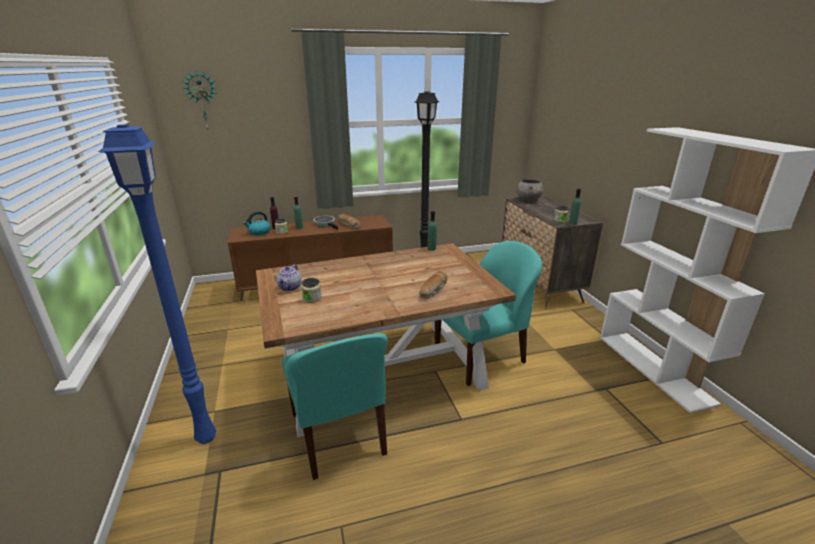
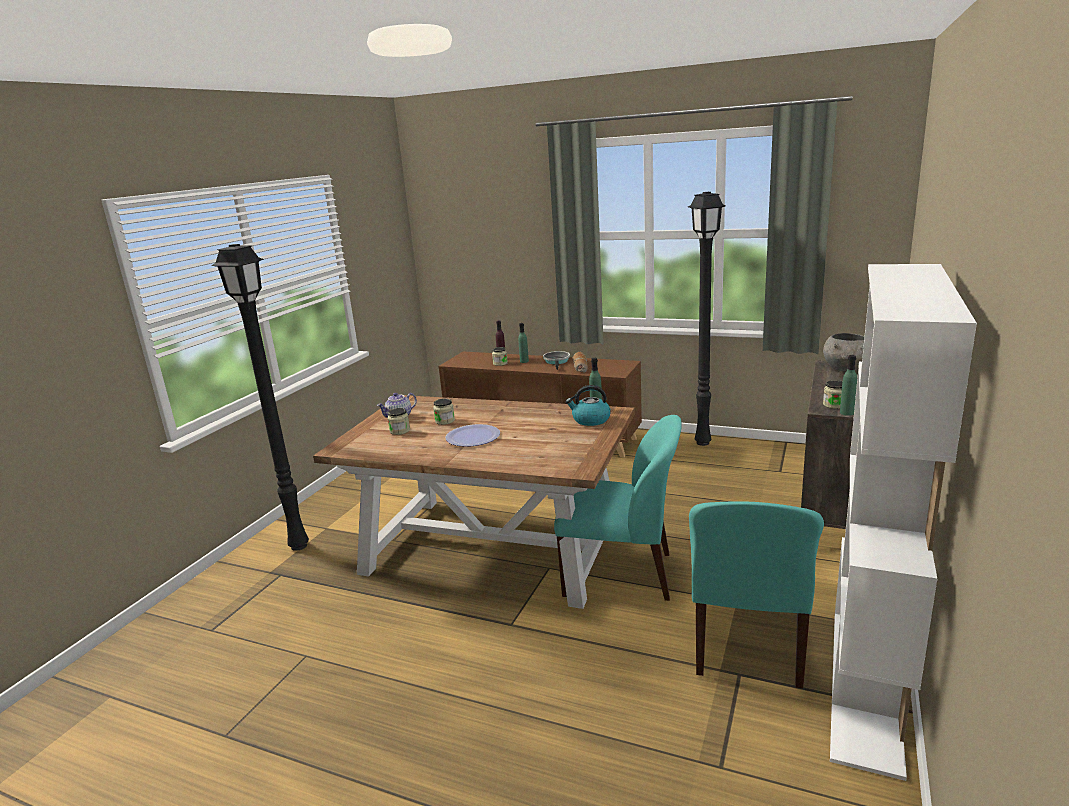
camera: 40 degrees right, 5 degrees down
blue floor lamp [98,124,216,444] -> black floor lamp [211,244,309,551]
wall clock [183,71,217,129] -> none
kettle [243,211,271,235] -> kettle moved to [566,385,611,426]
turquoise chair [282,333,388,480] -> turquoise chair moved to [689,501,824,688]
bread [419,271,448,299] -> none
none -> jar [433,399,455,425]
none -> plate [445,424,500,447]

